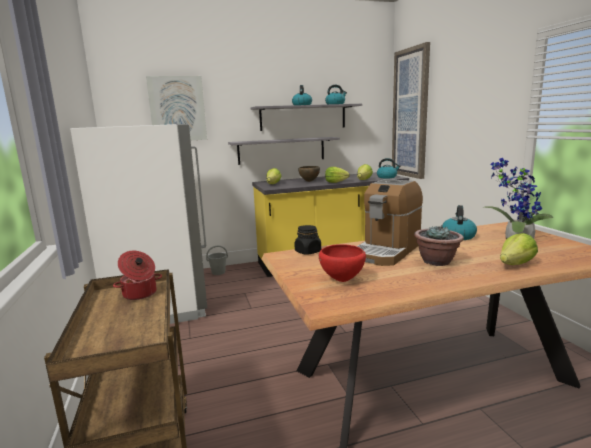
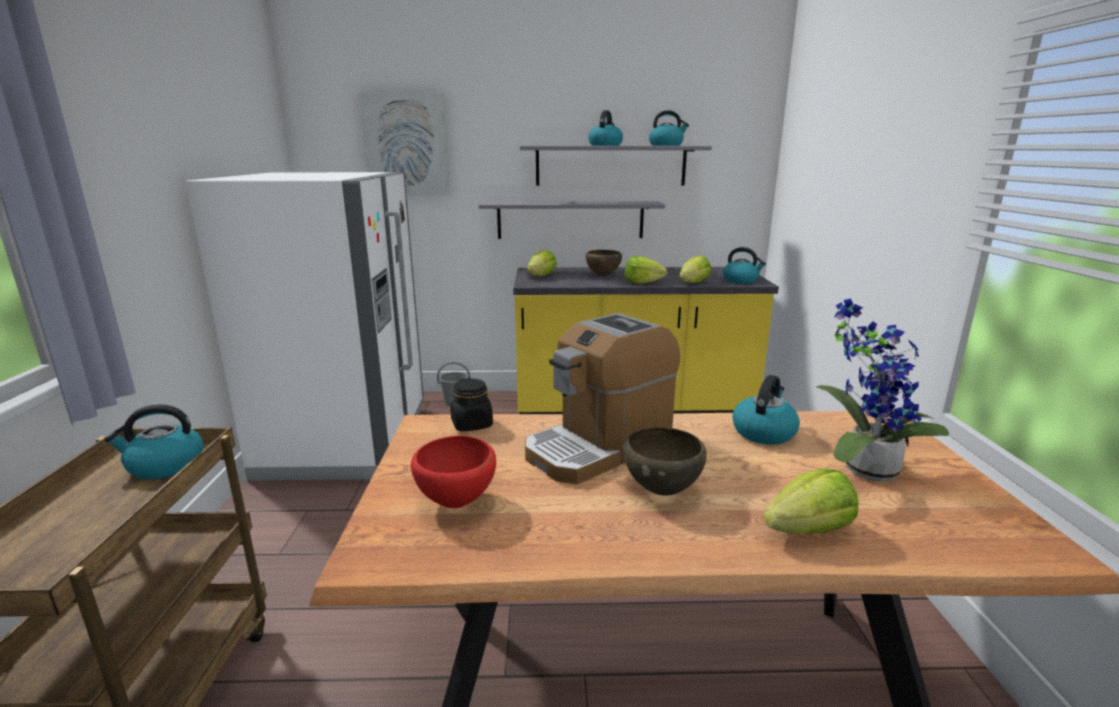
camera: 15 degrees right, 5 degrees up
cooking pot [113,251,162,300] -> kettle [104,404,203,479]
picture [392,42,430,179] -> none
potted plant [414,225,464,266] -> brown bowl [623,427,707,496]

